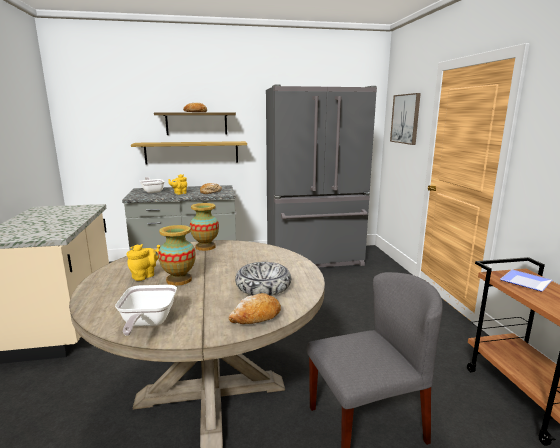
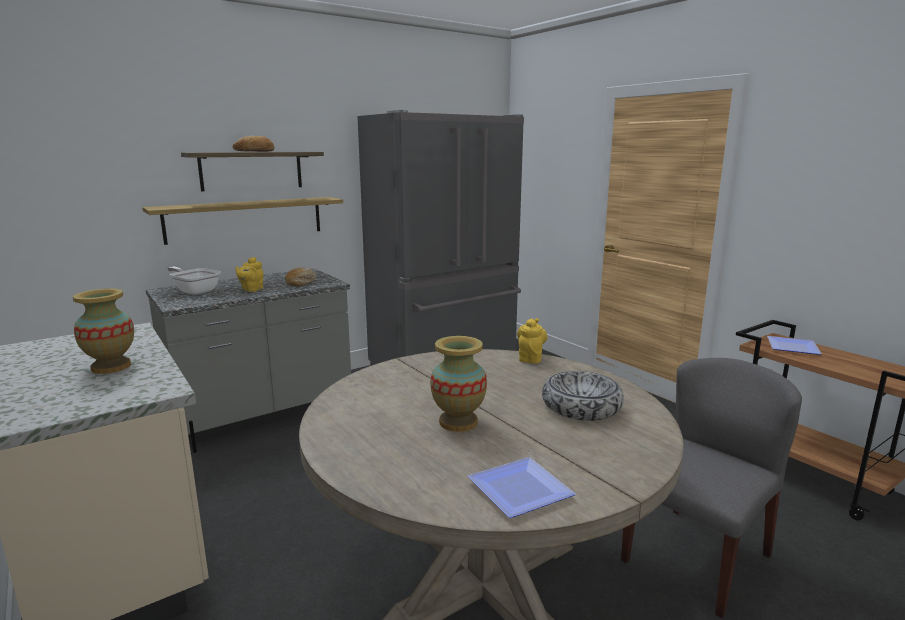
camera: 25 degrees left, 0 degrees up
frying pan [115,285,177,336] -> plate [468,457,576,518]
yellow teapot [126,244,160,281] -> yellow teapot moved to [517,318,547,363]
vase [190,203,219,251] -> vase moved to [73,289,134,374]
bread [229,293,281,324] -> none
picture [390,93,421,145] -> none

